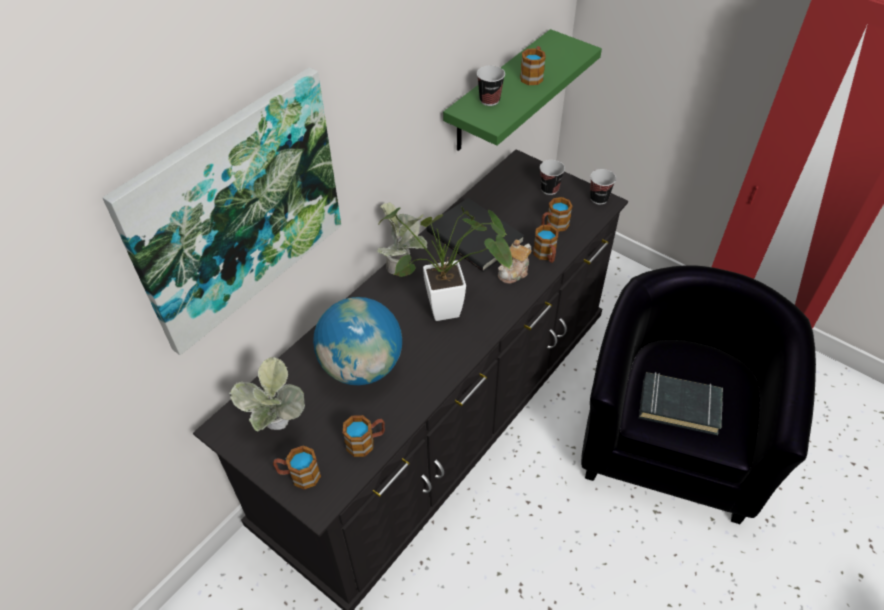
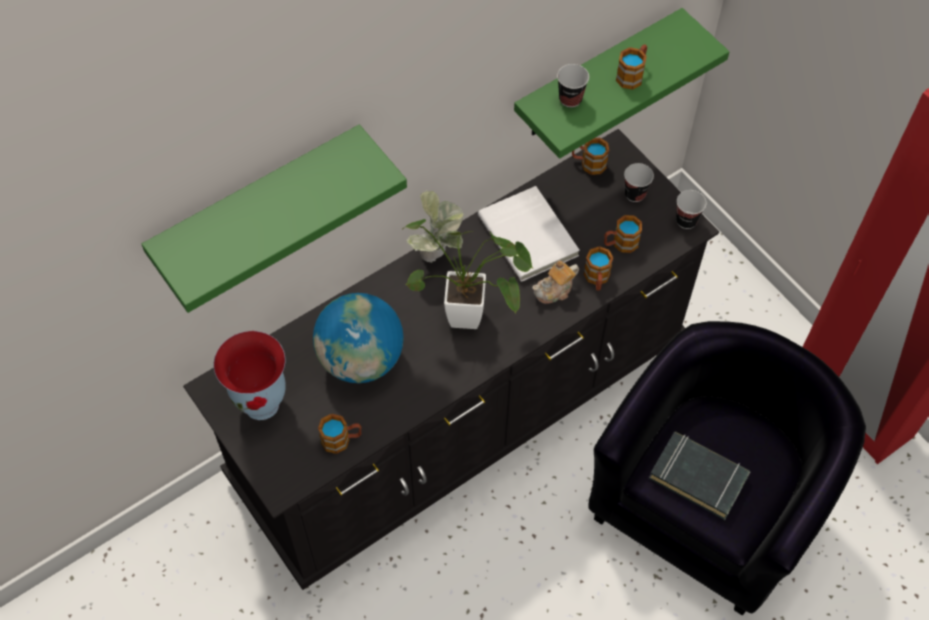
camera: 15 degrees right, 10 degrees up
picture [102,67,342,355] -> green shelf [142,124,407,313]
potted plant [229,357,305,432] -> vase [213,331,286,420]
mug [273,446,321,489] -> mug moved to [572,138,609,175]
black book [427,198,524,272] -> white book [478,186,580,282]

